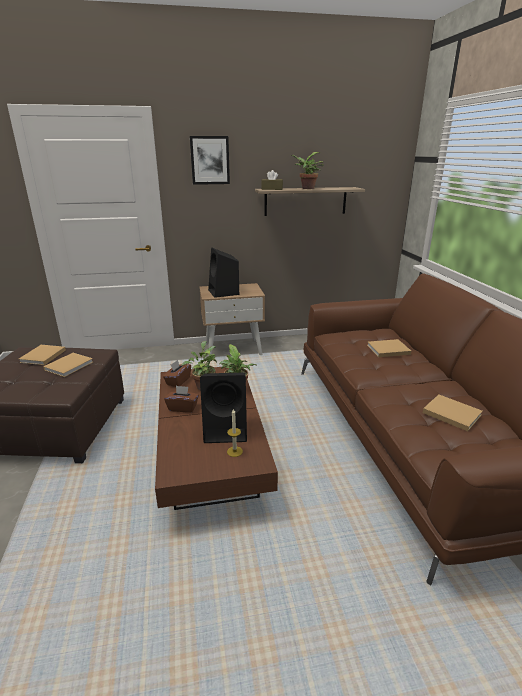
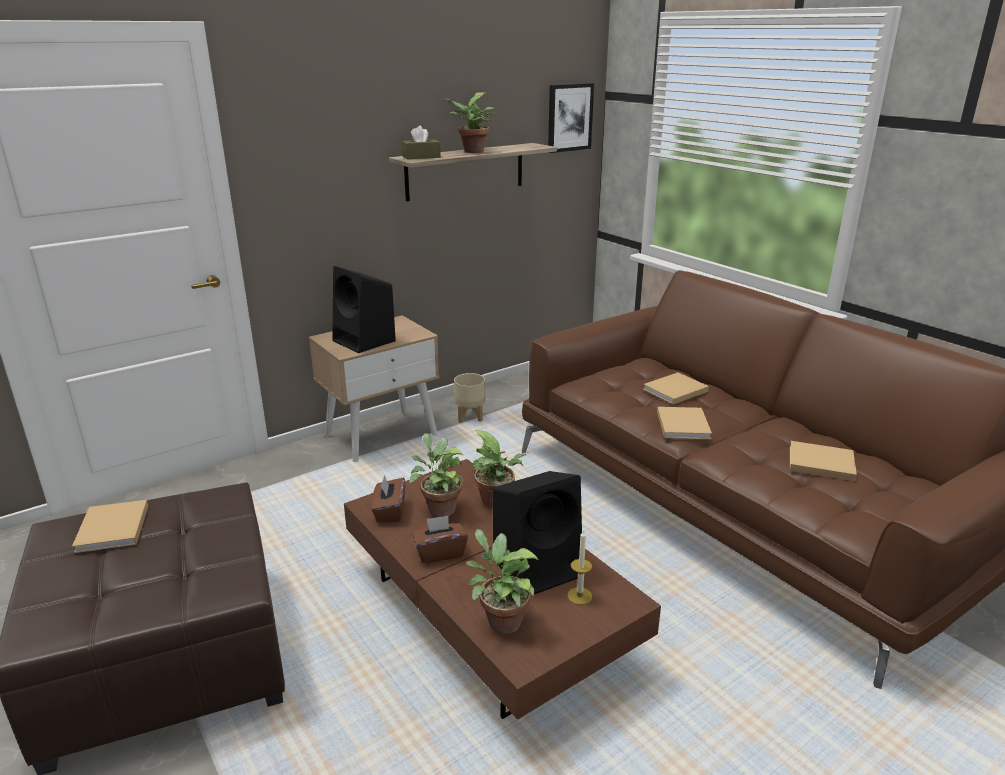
camera: 25 degrees left, 0 degrees up
beige book [43,353,93,377] -> beige book moved to [657,407,712,439]
picture [190,136,230,185] -> picture moved to [548,83,594,153]
none -> beige planter [454,373,485,423]
none -> potted plant [466,529,539,634]

